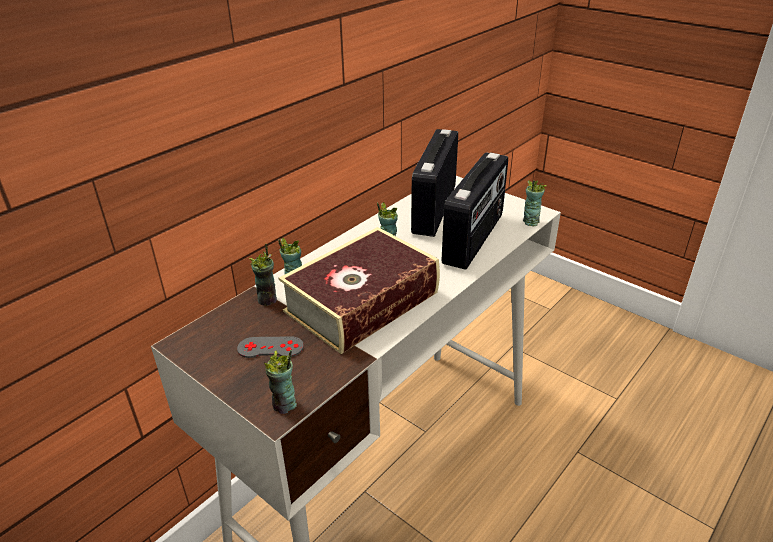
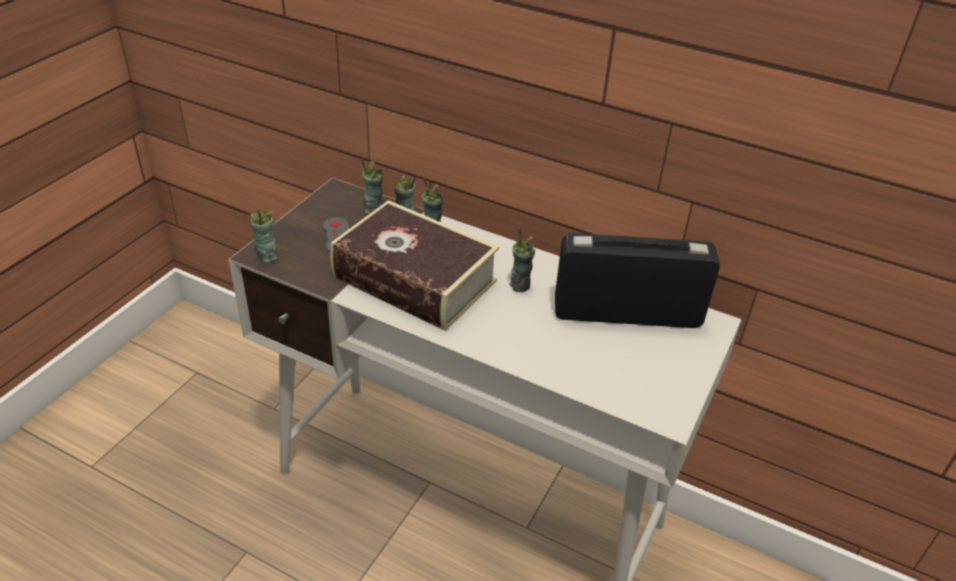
camera: 75 degrees right, 5 degrees up
radio [442,152,508,270] -> none
cup [523,180,546,226] -> cup moved to [361,159,383,214]

